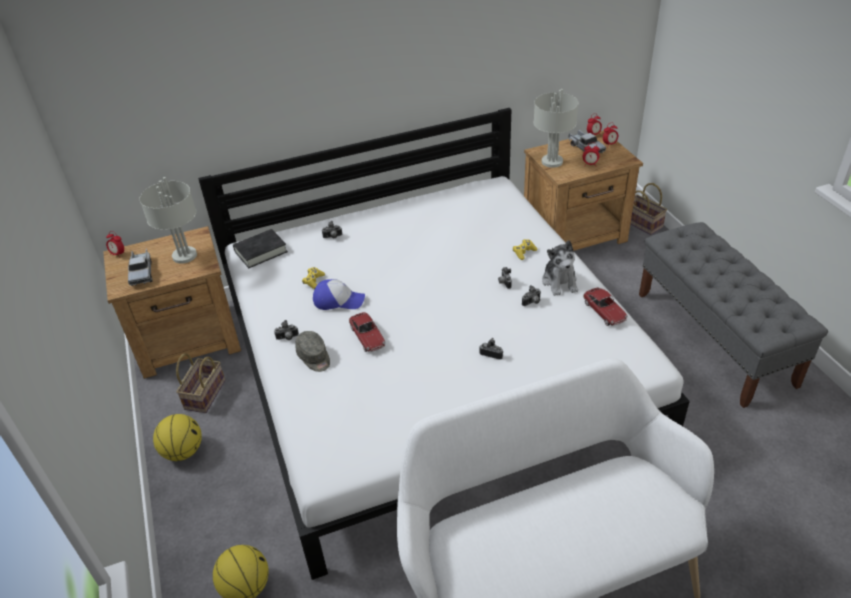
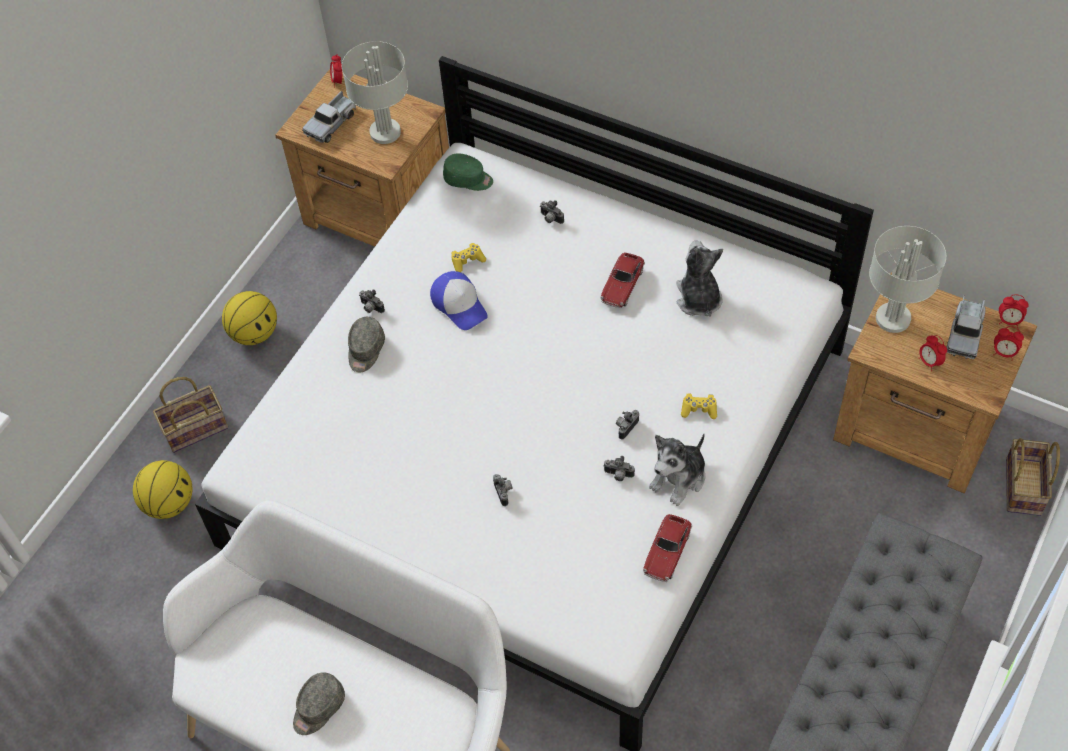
camera: 50 degrees right, 15 degrees up
basket [176,353,225,413] -> basket moved to [153,377,228,453]
black book [233,229,288,268] -> green cap [443,153,493,191]
toy car [349,312,385,352] -> toy car moved to [600,253,645,308]
none -> grey cap [293,672,345,735]
none -> plush toy [676,240,723,317]

